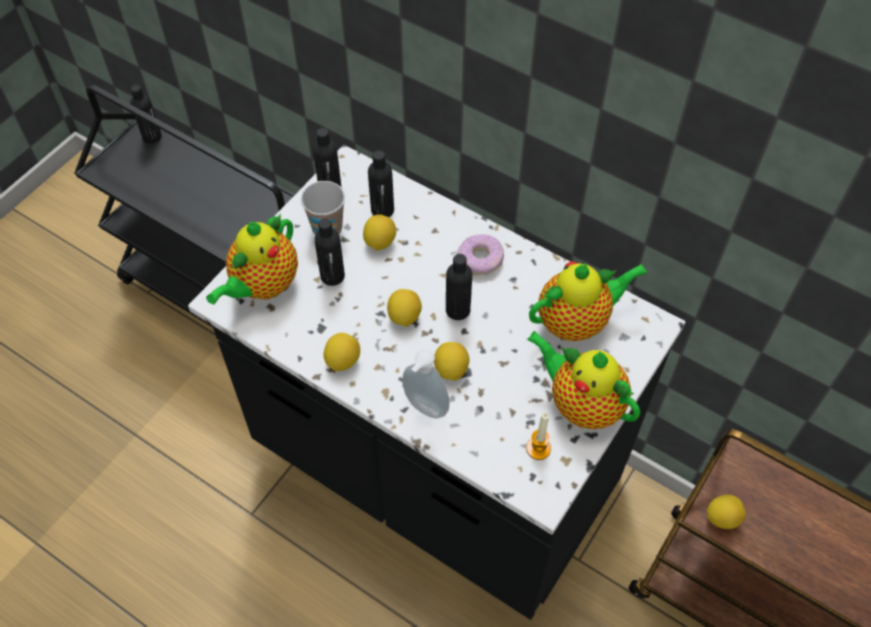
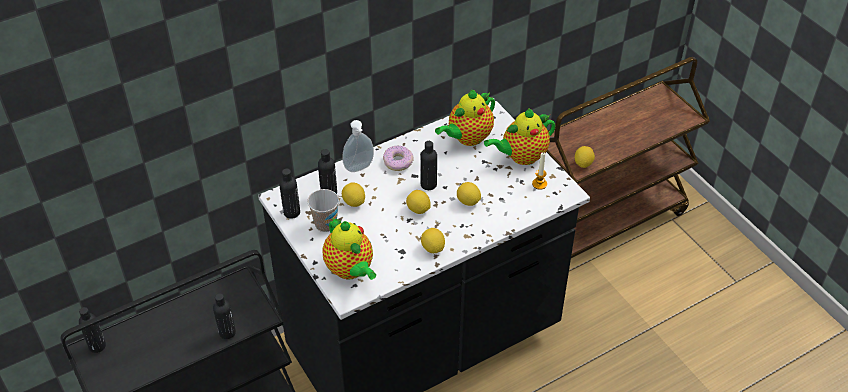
camera: 65 degrees left, 10 degrees down
black bottle [314,219,345,286] -> black bottle moved to [213,293,236,339]
soap dispenser [402,349,450,419] -> soap dispenser moved to [342,120,374,172]
teapot [529,261,648,341] -> teapot turned 135 degrees counterclockwise [435,90,495,146]

